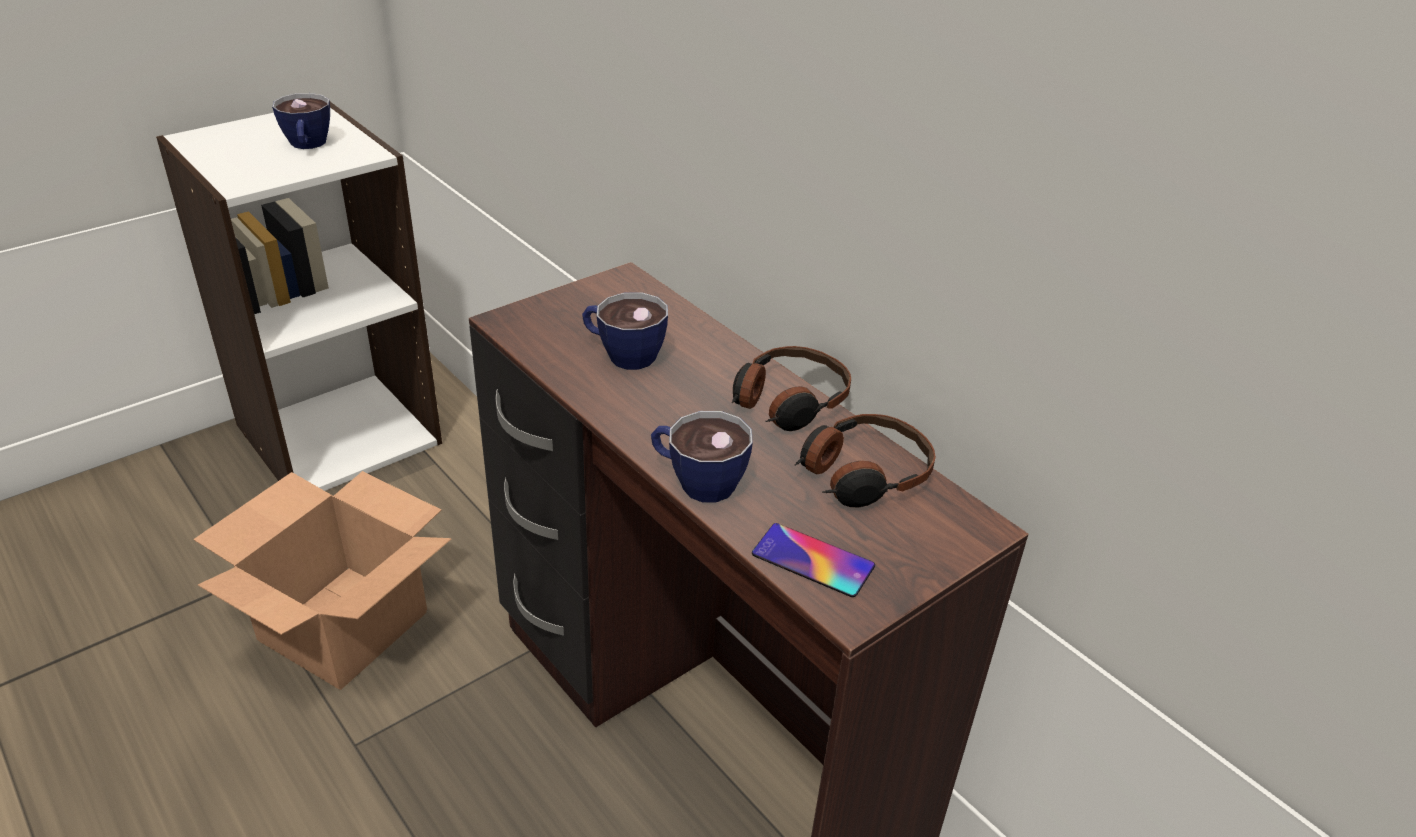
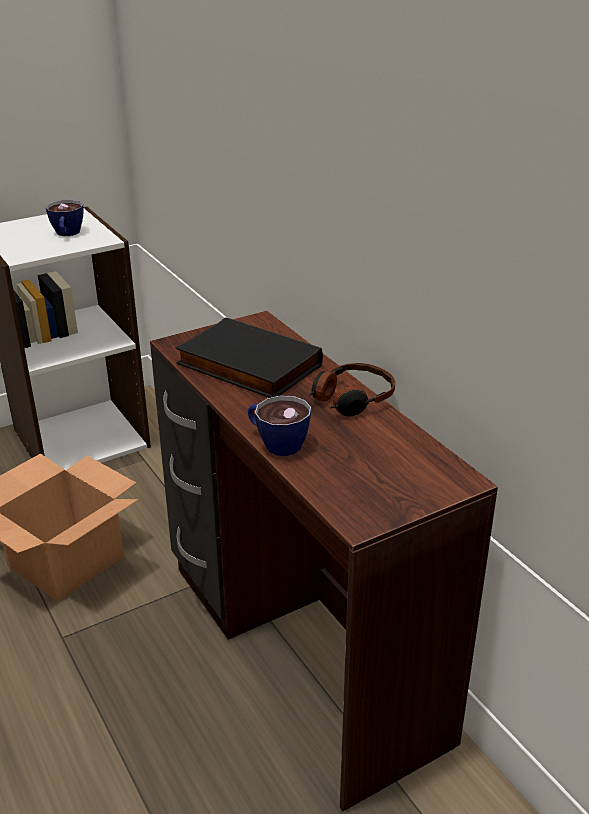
camera: 10 degrees right, 5 degrees down
cup [582,292,668,370] -> black book [175,317,323,398]
phone [752,523,875,597] -> none
headphones [795,414,936,507] -> none

